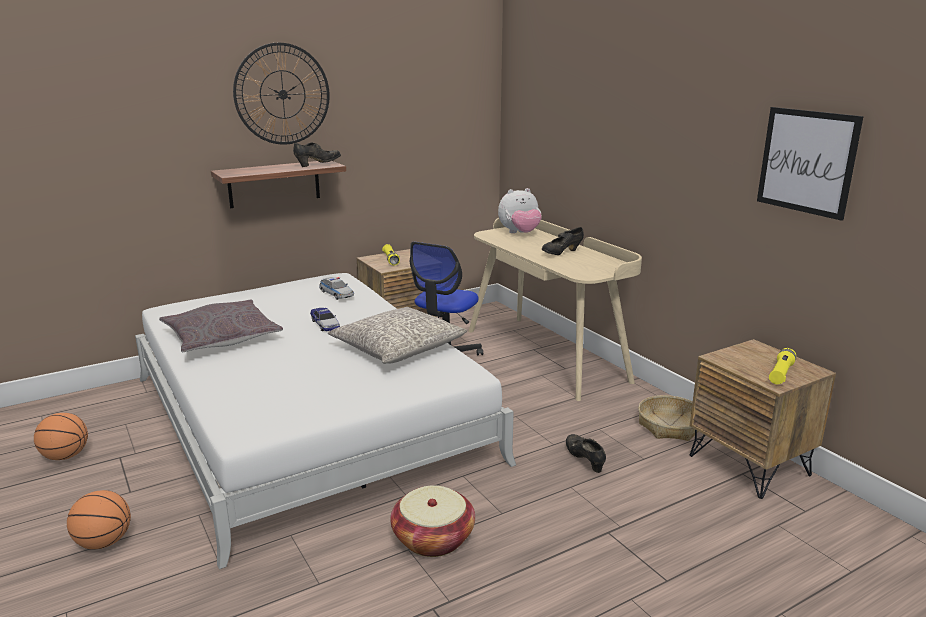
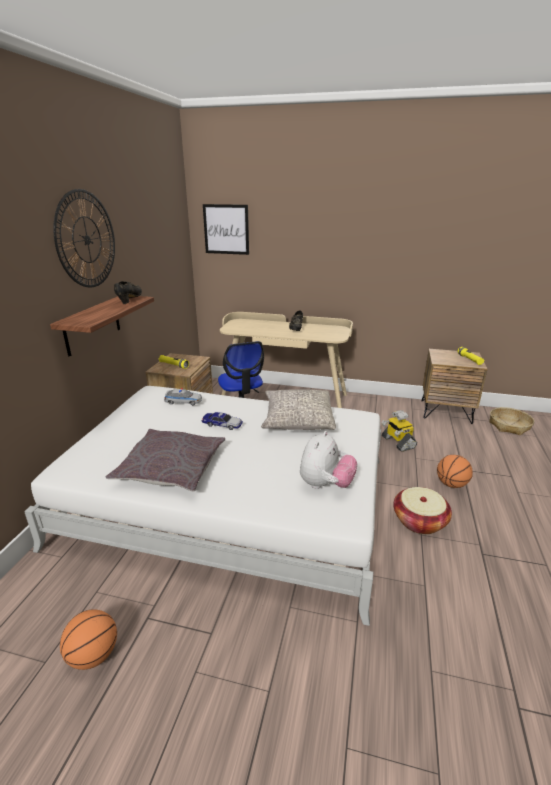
camera: 45 degrees left, 5 degrees up
basketball [67,490,131,550] -> basketball moved to [437,455,473,488]
plush toy [498,188,542,233] -> plush toy moved to [300,431,357,489]
black shoe [566,434,606,473] -> toy robot [381,410,417,452]
basket [638,395,699,441] -> basket moved to [489,407,534,435]
picture [757,107,864,221] -> picture moved to [203,204,249,255]

